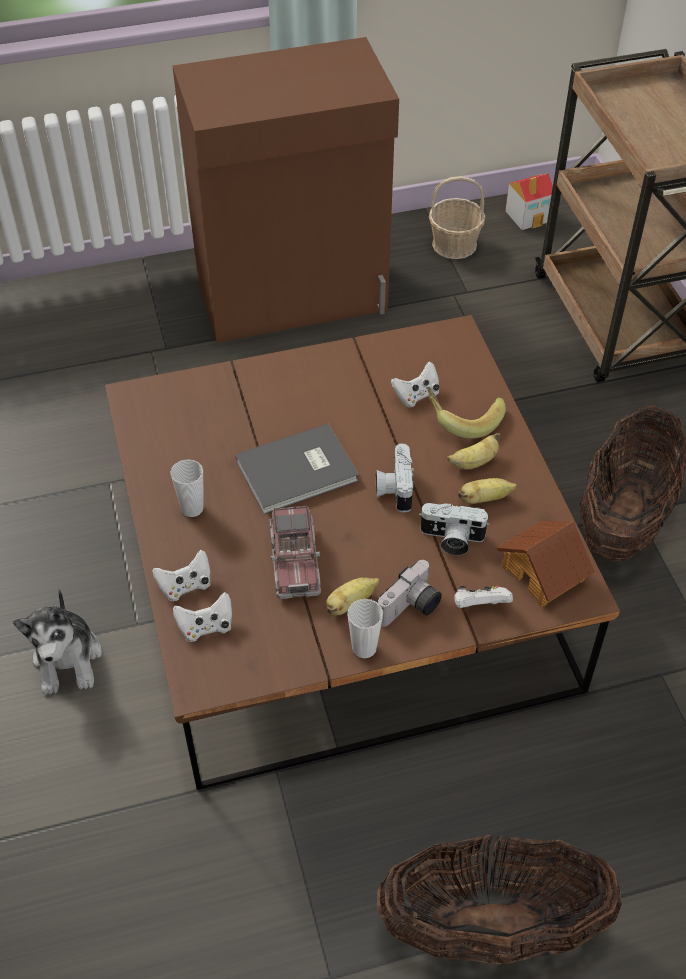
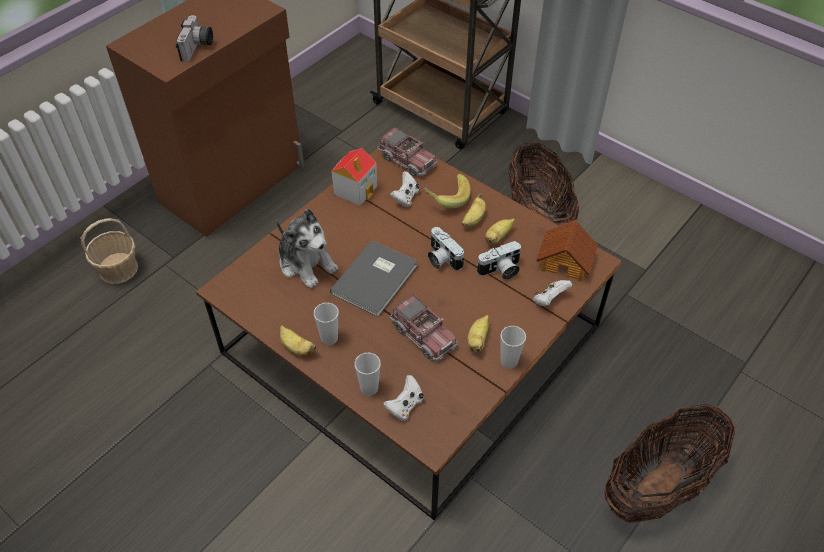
camera: 35 degrees left, 0 degrees up
plush toy [13,589,102,695] -> plush toy moved to [276,209,338,289]
white game controller [153,550,211,601] -> cup [355,353,381,396]
camera [376,560,442,627] -> camera moved to [176,15,213,62]
basket [429,176,485,259] -> basket moved to [81,218,138,284]
toy house [505,173,553,230] -> toy house moved to [331,148,377,206]
none -> banana [280,325,316,356]
none -> toy truck [377,127,437,177]

